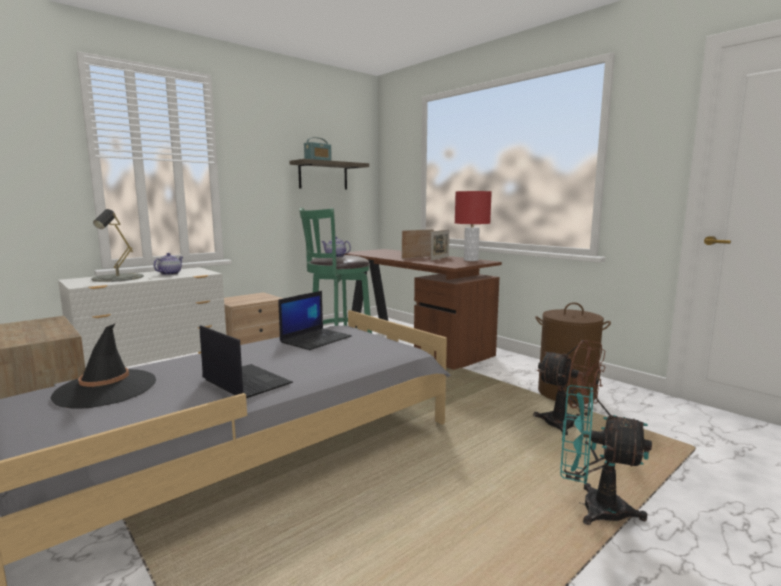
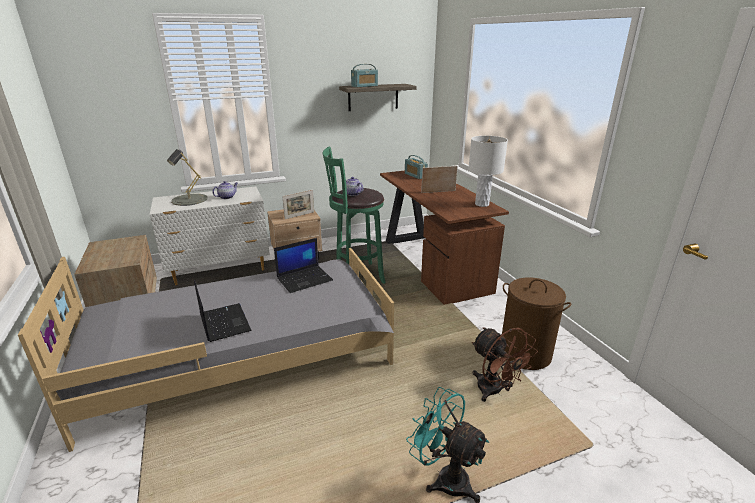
camera: 20 degrees right, 15 degrees up
black hat [50,324,156,409] -> none
picture frame [431,230,449,261] -> picture frame moved to [282,190,314,219]
red table lamp [455,191,492,261] -> white table lamp [468,136,508,207]
none -> radio [405,155,428,179]

